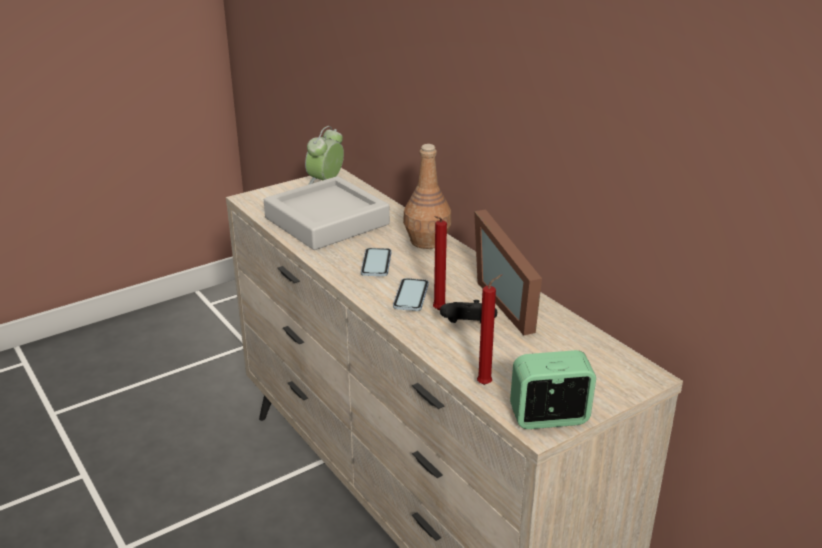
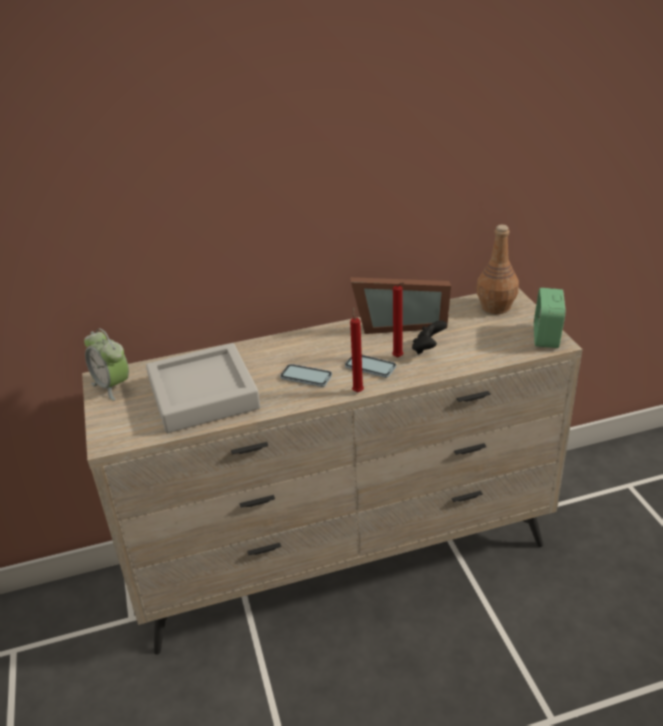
camera: 70 degrees left, 5 degrees up
brown bottle [403,144,451,249] -> brown bottle moved to [476,225,519,314]
red candle [477,274,502,385] -> red candle moved to [350,306,364,392]

